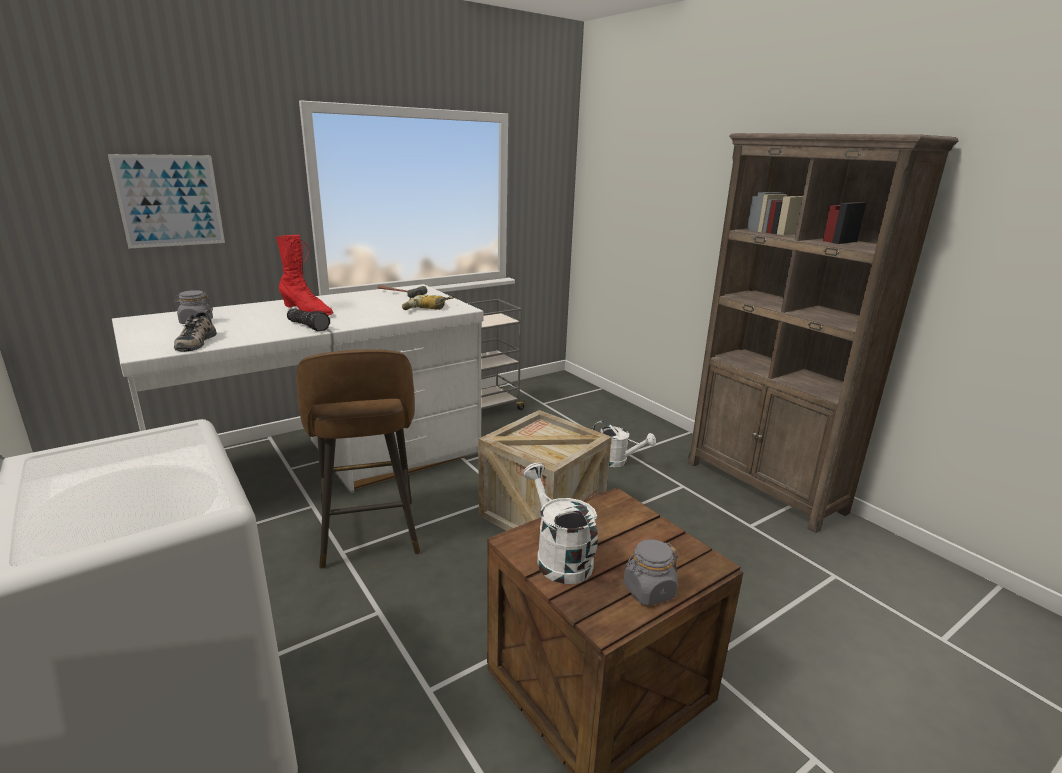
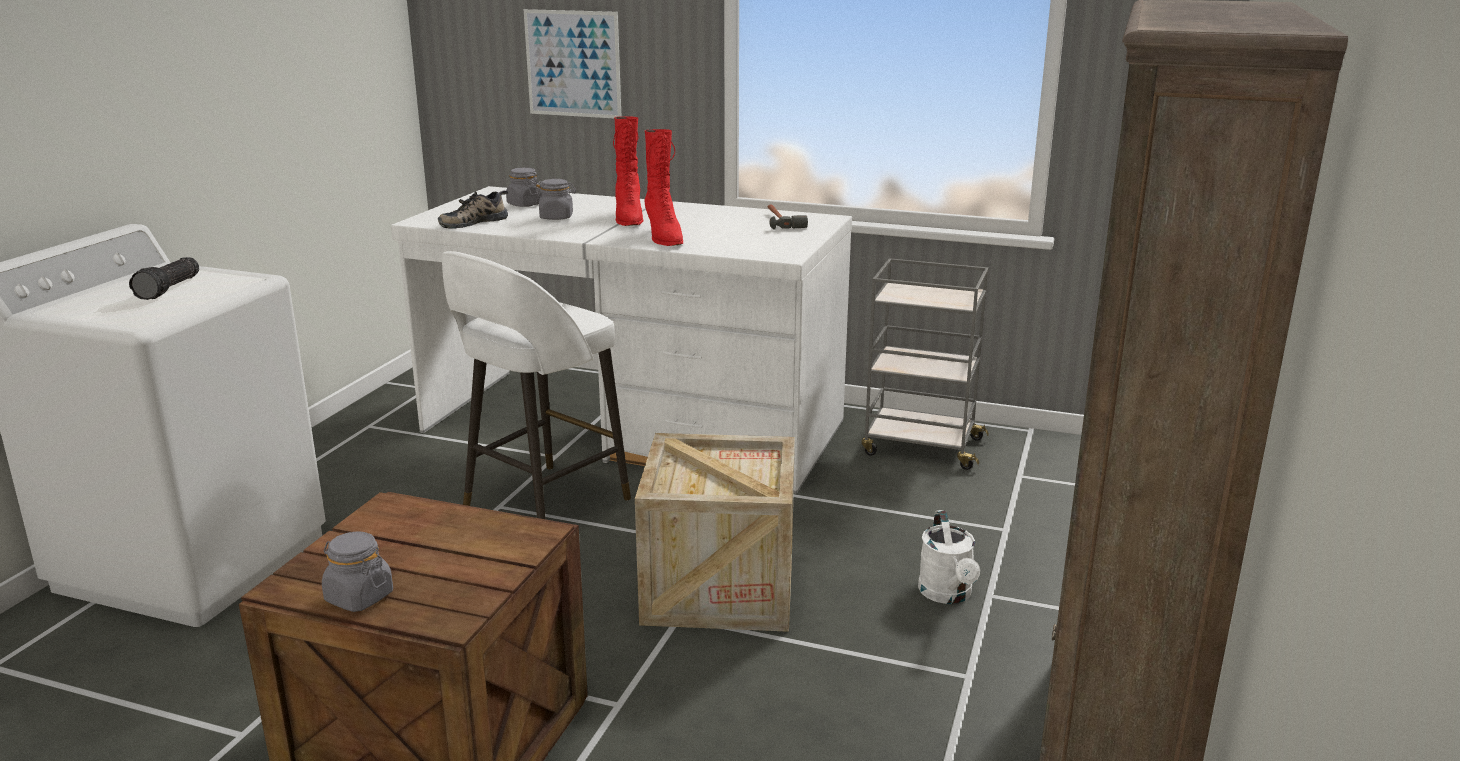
camera: 55 degrees right, 0 degrees up
flashlight [287,308,330,331] -> flashlight moved to [129,257,199,300]
brown stool [296,349,420,569] -> white stool [442,251,631,519]
power drill [402,295,454,310] -> none
white watering can [523,462,598,584] -> none
none -> grey jar [535,179,576,220]
none -> red boot [645,129,683,246]

